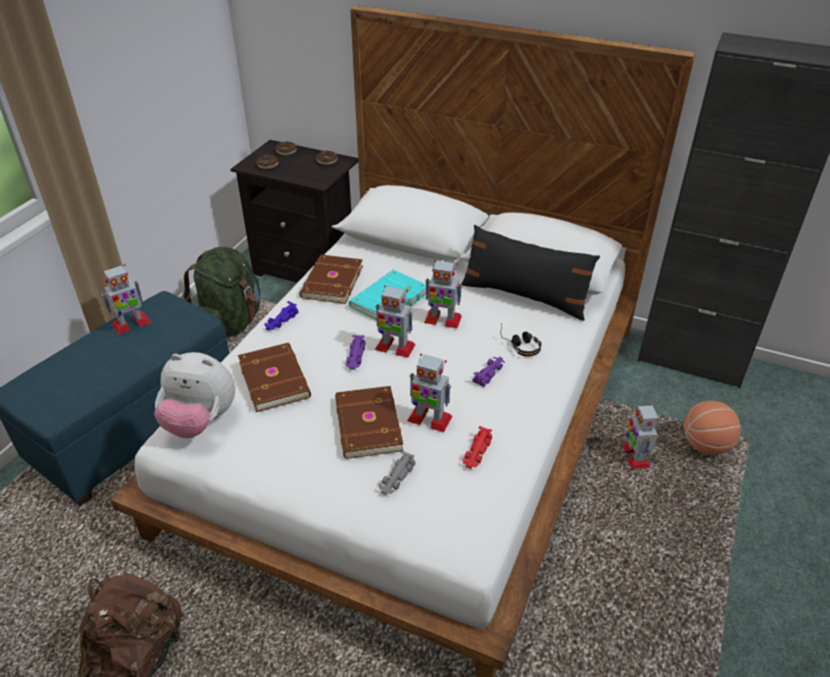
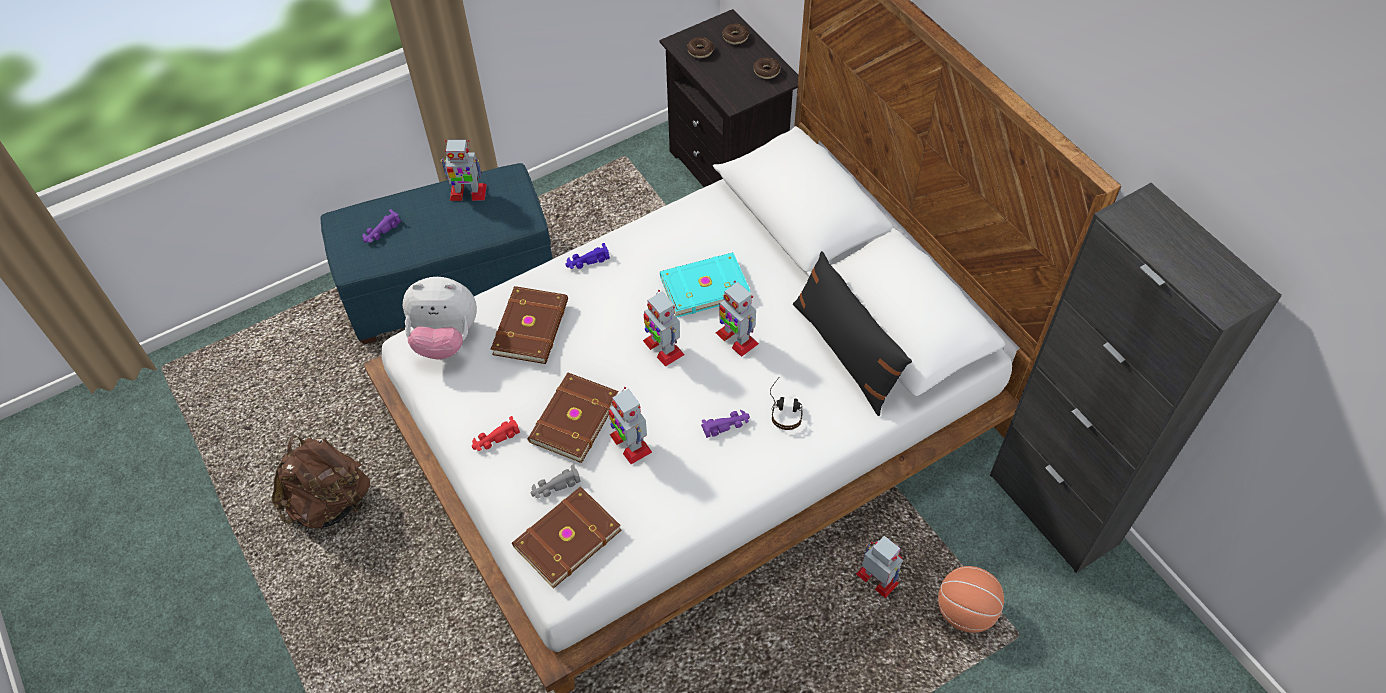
camera: 35 degrees right, 15 degrees up
plush toy [154,352,235,438] -> plush toy turned 45 degrees counterclockwise [403,277,477,360]
green backpack [182,247,260,337] -> none
brown book [299,255,363,304] -> brown book moved to [512,486,622,589]
purple toy car [345,335,365,370] -> purple toy car moved to [362,209,401,243]
red toy car [463,426,492,469] -> red toy car moved to [472,416,520,451]
toy robot [622,403,659,469] -> toy robot turned 105 degrees clockwise [856,536,903,598]

